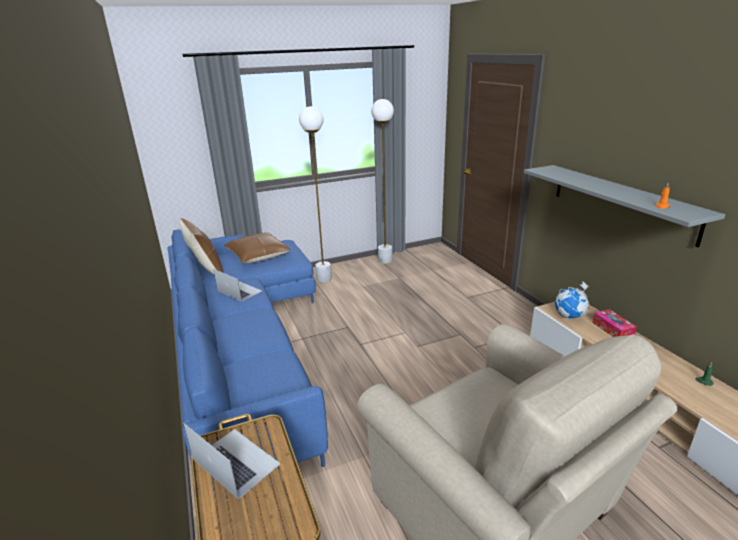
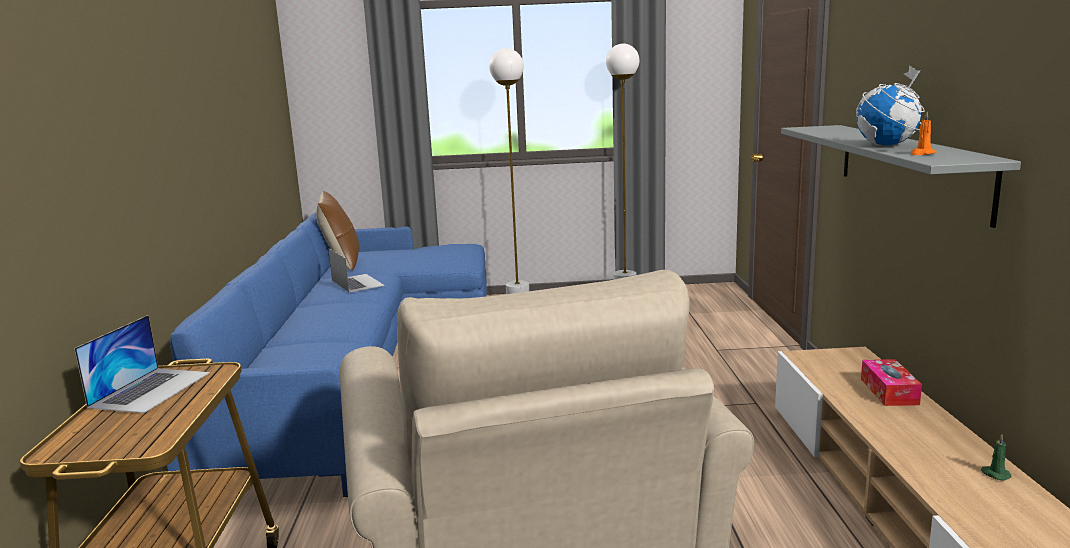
camera: 20 degrees right, 10 degrees down
laptop [183,423,281,499] -> laptop turned 45 degrees clockwise [74,315,210,413]
brown pillow [224,233,290,263] -> none
globe [555,282,589,318] -> globe moved to [856,65,925,146]

